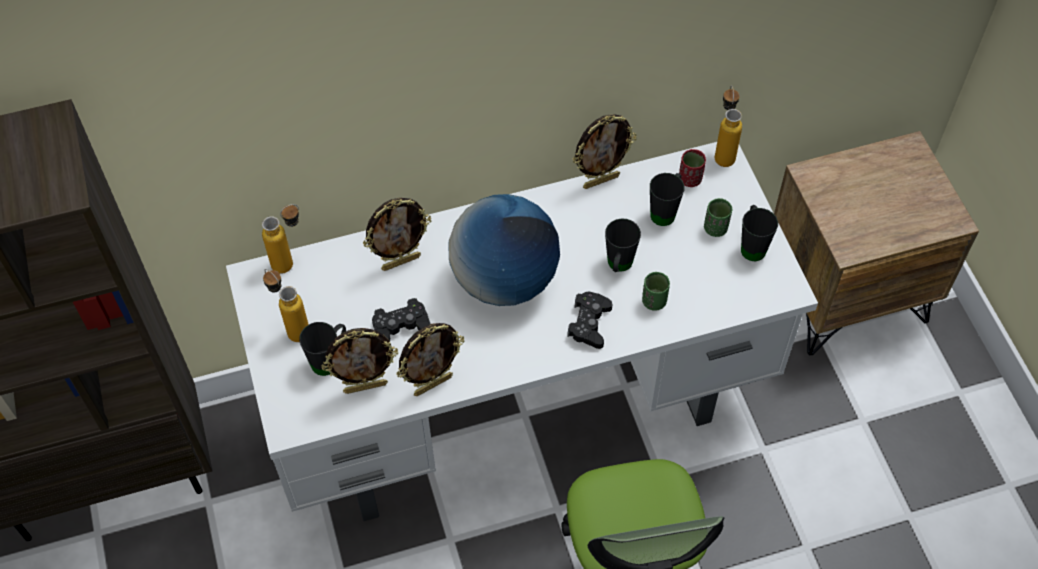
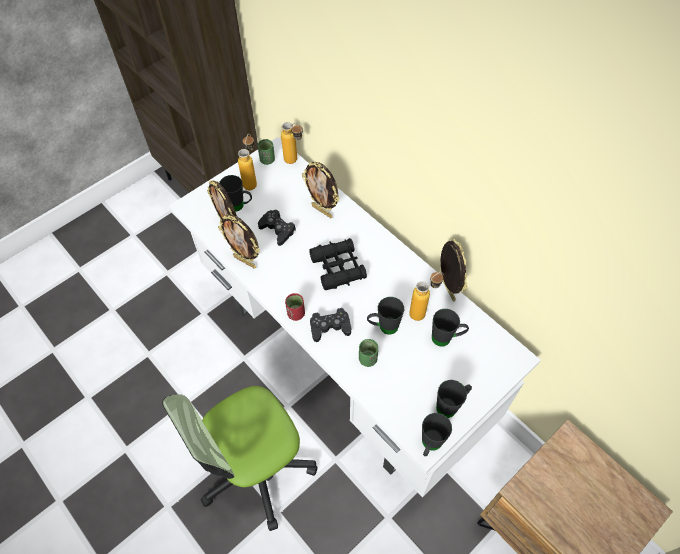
camera: 65 degrees right, 0 degrees up
globe [448,194,560,306] -> black binoculars [309,238,367,290]
picture frame [573,114,636,189] -> picture frame turned 150 degrees counterclockwise [441,239,467,302]
red cup [679,149,706,187] -> red cup moved to [285,293,305,321]
green cup [704,198,732,237] -> green cup moved to [257,139,275,165]
bottle [715,85,742,167] -> bottle moved to [409,272,443,321]
none -> black mug [422,413,452,456]

